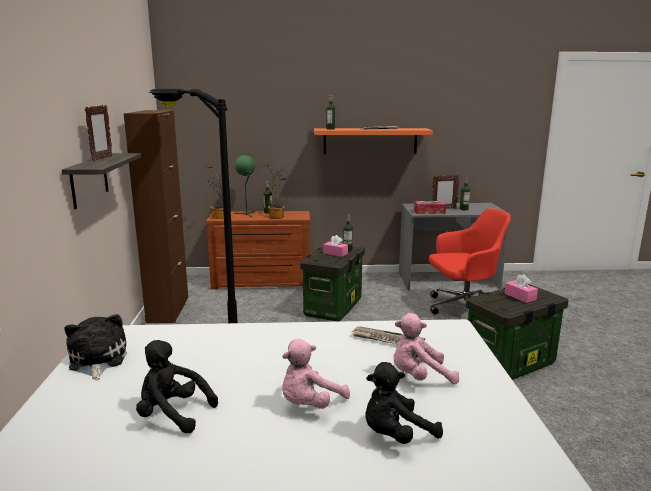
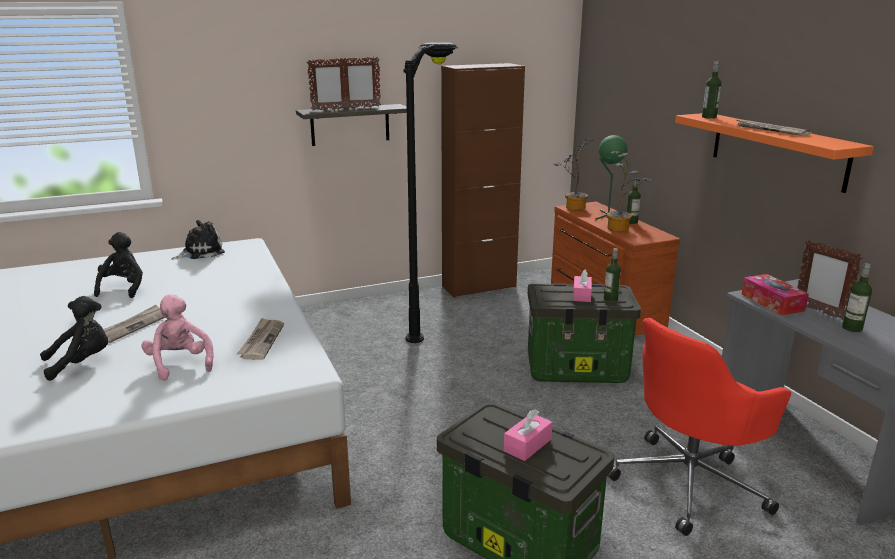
camera: 70 degrees right, 5 degrees up
pink plush toy [282,339,350,409] -> newspaper [103,305,164,343]
black plush toy [365,362,443,444] -> black plush toy turned 105 degrees clockwise [40,296,108,381]
red office chair [429,208,511,315] -> red office chair turned 90 degrees clockwise [607,318,791,536]
none -> picture frame [307,58,349,111]

